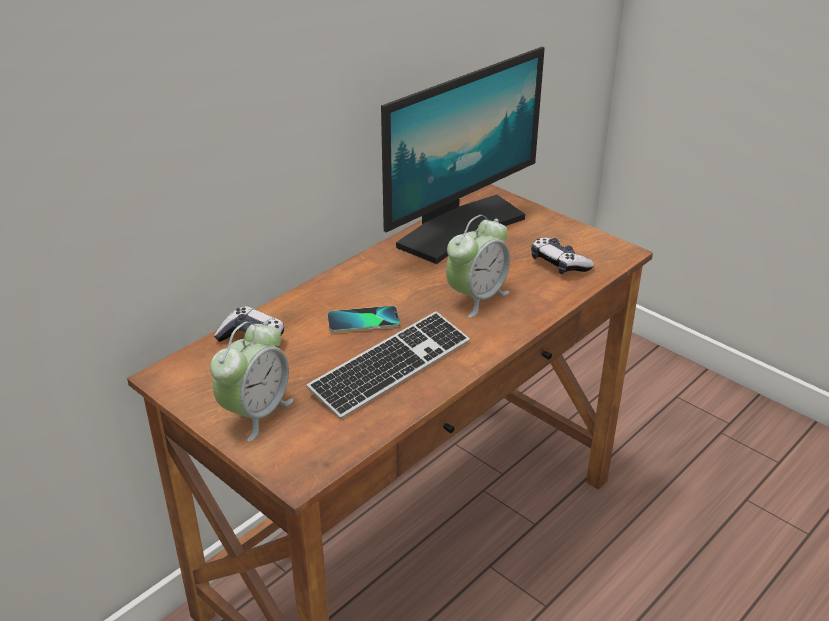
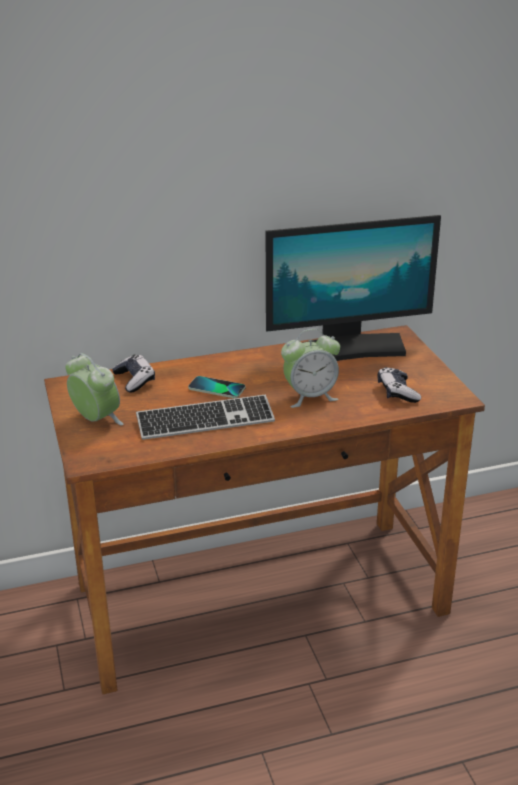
camera: 30 degrees right, 5 degrees down
alarm clock [210,321,294,442] -> alarm clock turned 105 degrees counterclockwise [65,353,124,426]

